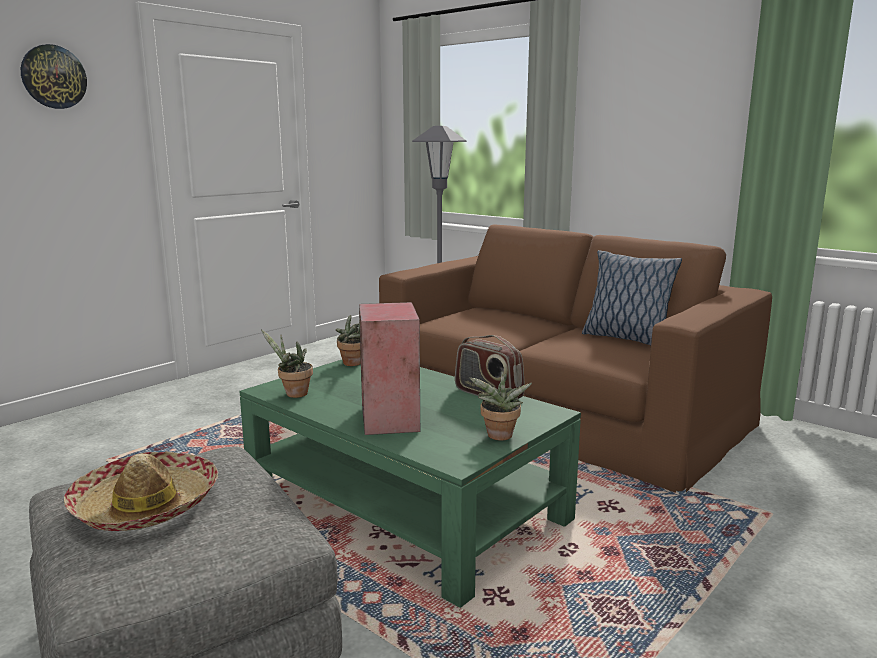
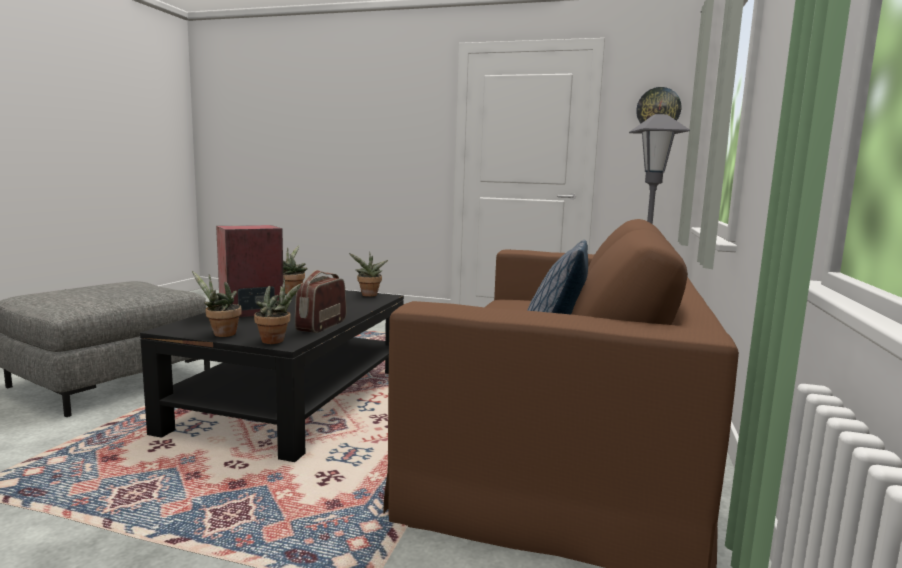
camera: 65 degrees right, 5 degrees down
wall clock [21,44,87,109] -> wall clock moved to [636,87,681,124]
hat [64,451,218,531] -> none
green coffee table [239,360,581,608] -> black coffee table [140,290,404,462]
none -> potted plant [254,279,301,344]

